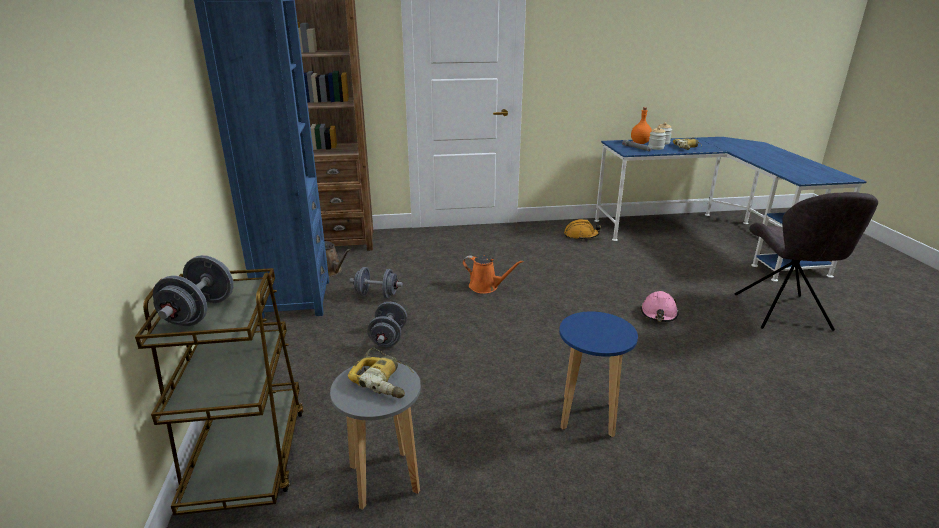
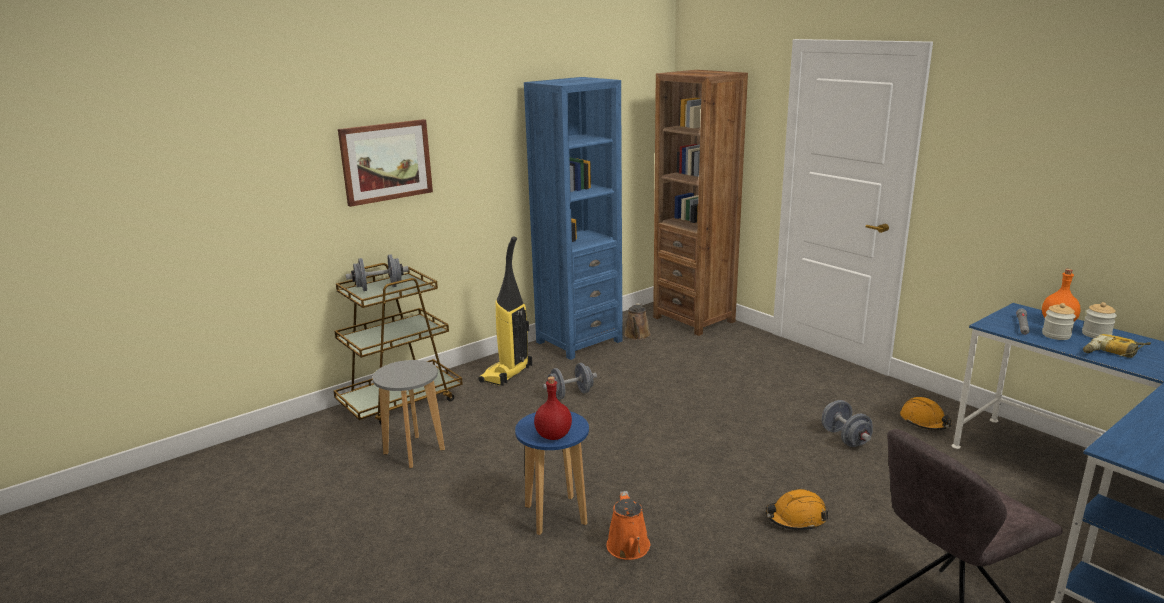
camera: 60 degrees right, 5 degrees down
power drill [348,347,414,398] -> none
grey dumbbell [350,267,403,298] -> grey dumbbell moved to [822,400,873,447]
orange watering can [462,256,524,294] -> orange watering can moved to [606,491,650,560]
pink hard hat [640,291,678,322] -> orange hard hat [766,489,828,531]
none -> picture [338,119,433,207]
none -> vacuum cleaner [479,236,532,386]
none -> red bottle [534,376,572,440]

